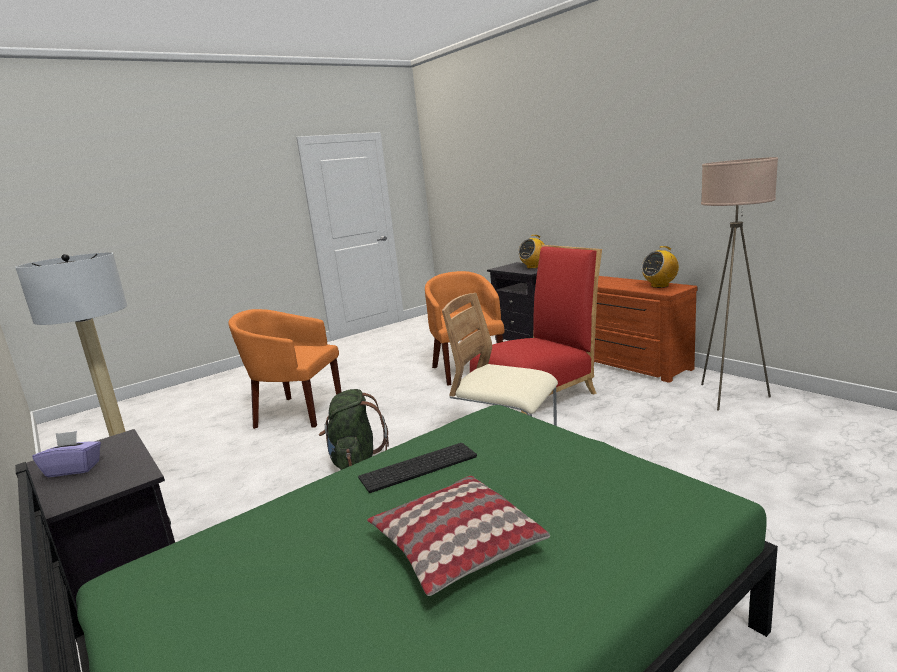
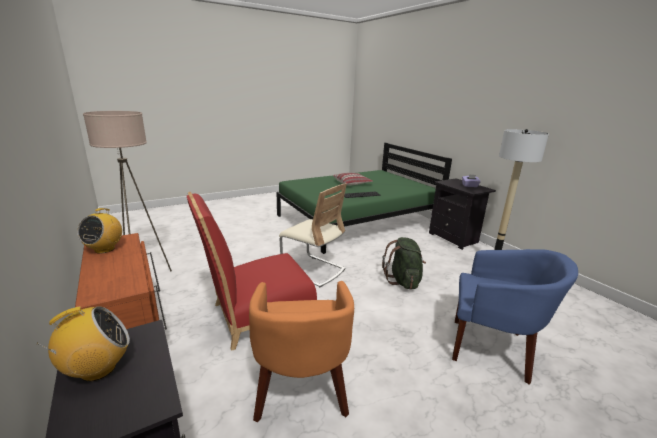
camera: 175 degrees left, 5 degrees up
orange armchair [228,309,341,429] -> blue armchair [452,249,578,384]
radio [641,246,679,288] -> radio turned 120 degrees clockwise [77,208,122,254]

